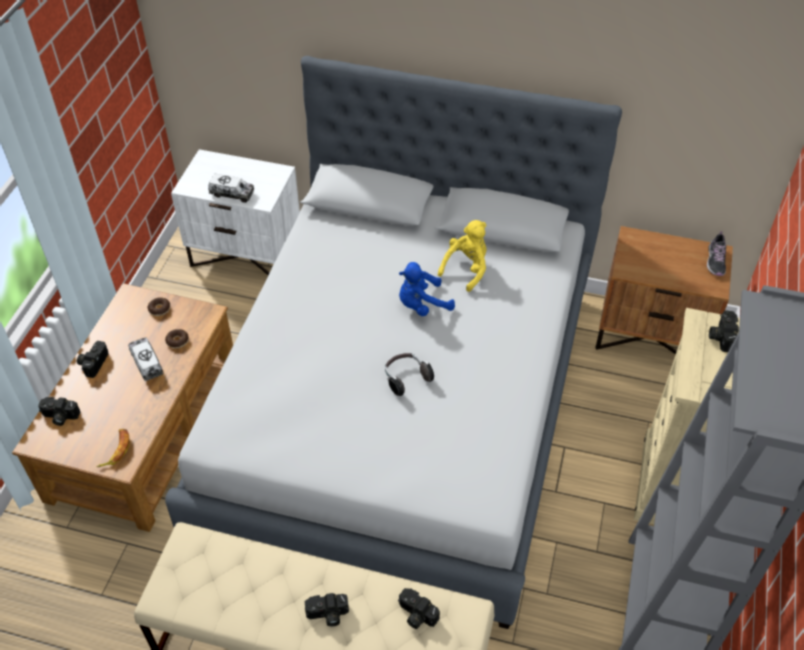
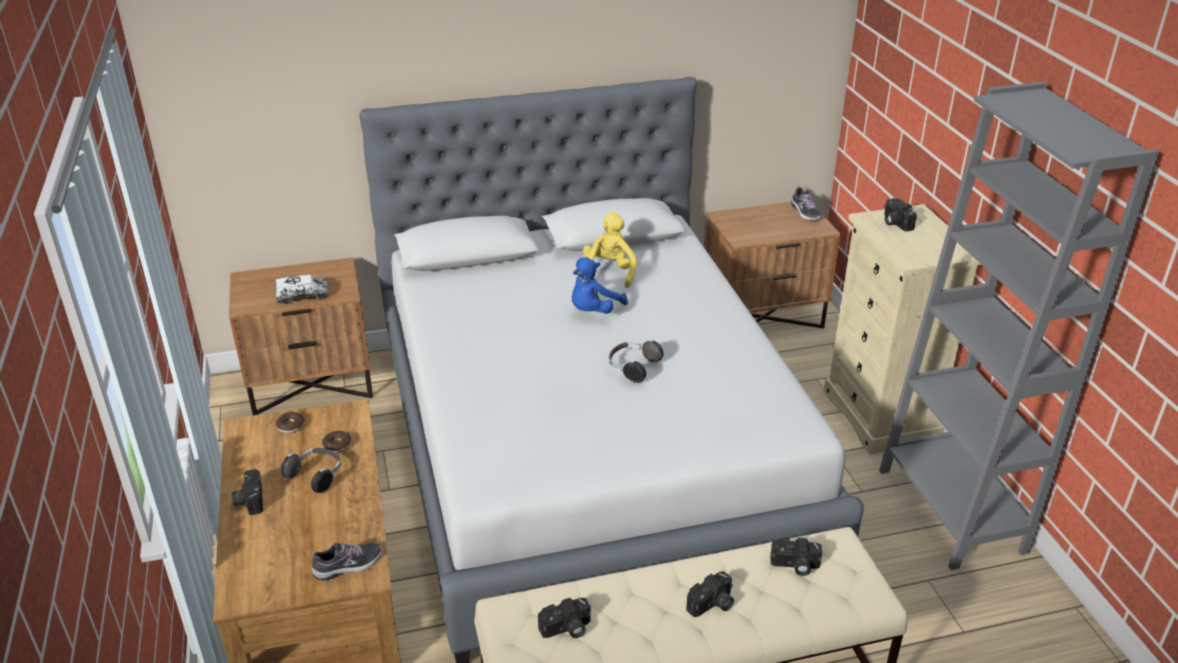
camera: 30 degrees left, 15 degrees down
camera [38,397,80,426] -> camera moved to [538,598,591,638]
banana [96,429,130,467] -> shoe [312,543,382,581]
toy truck [128,337,163,381] -> headphones [281,448,341,493]
white nightstand [171,149,300,275] -> brown nightstand [229,257,373,415]

